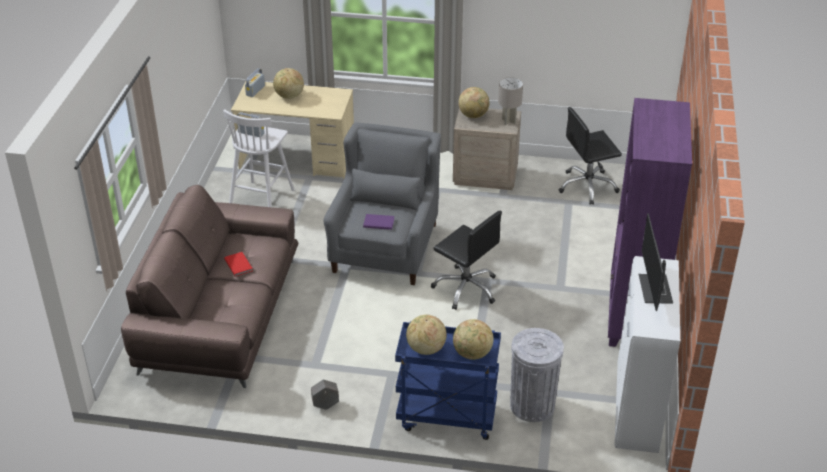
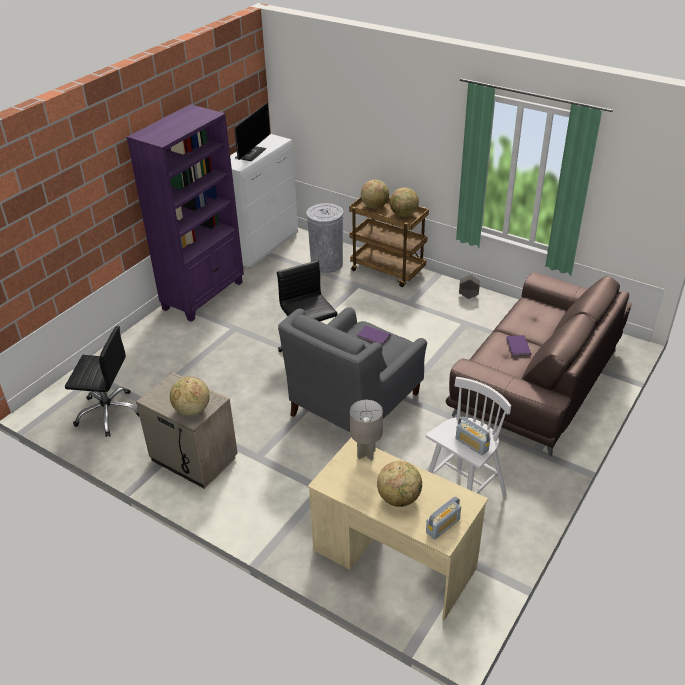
camera: 155 degrees left, 0 degrees up
red book [224,252,253,277] -> purple book [506,335,531,357]
blue cart [395,321,501,440] -> brown cart [349,197,429,287]
grey table lamp [498,77,523,125] -> grey table lamp moved to [350,400,383,461]

